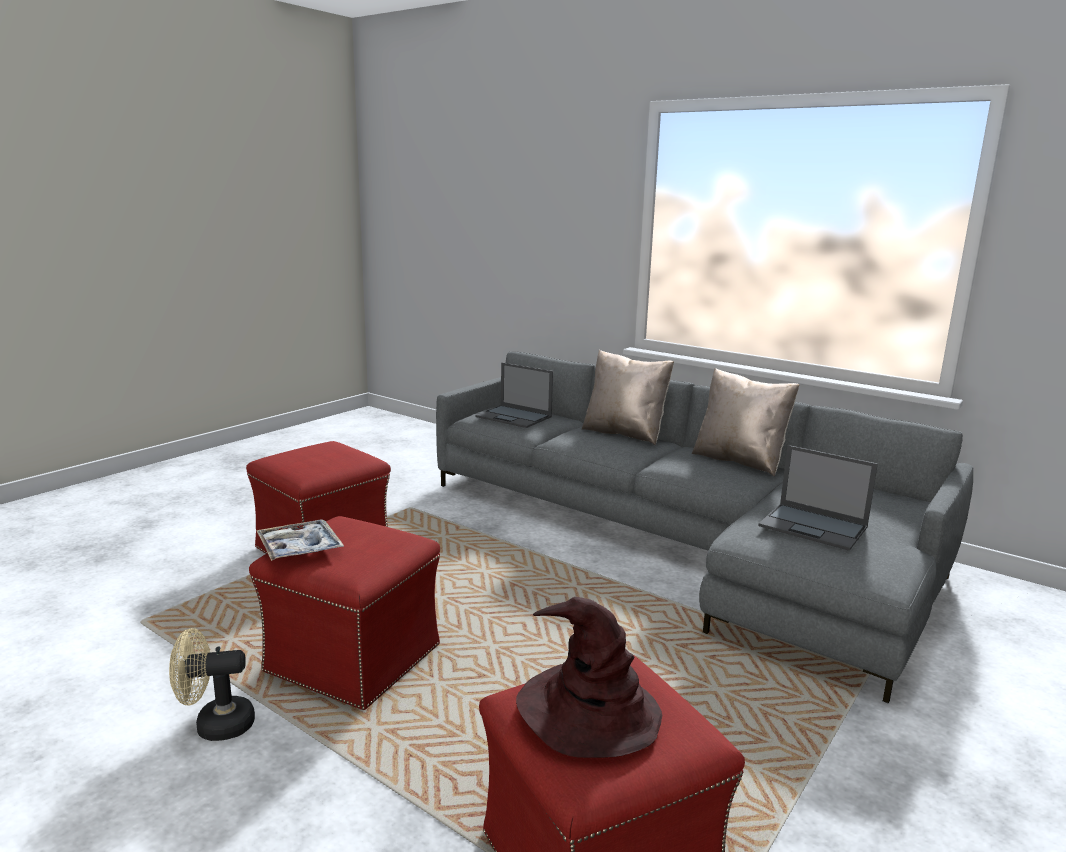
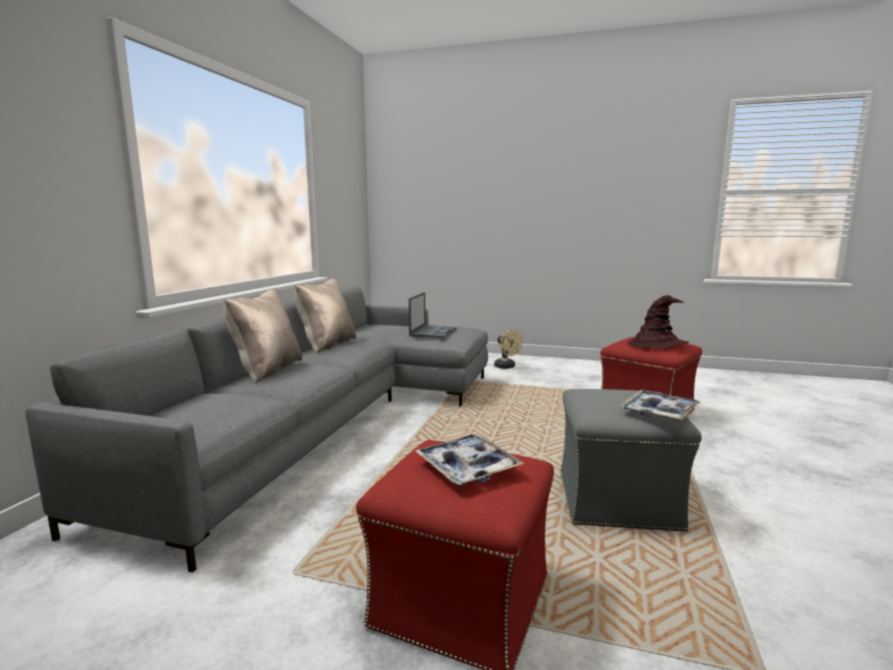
camera: 110 degrees left, 5 degrees down
beige fan [169,628,255,741] -> beige fan moved to [494,330,523,369]
red ottoman [249,516,440,710] -> grey ottoman [560,389,702,532]
laptop [475,362,553,428] -> none
none -> tray [416,434,525,485]

